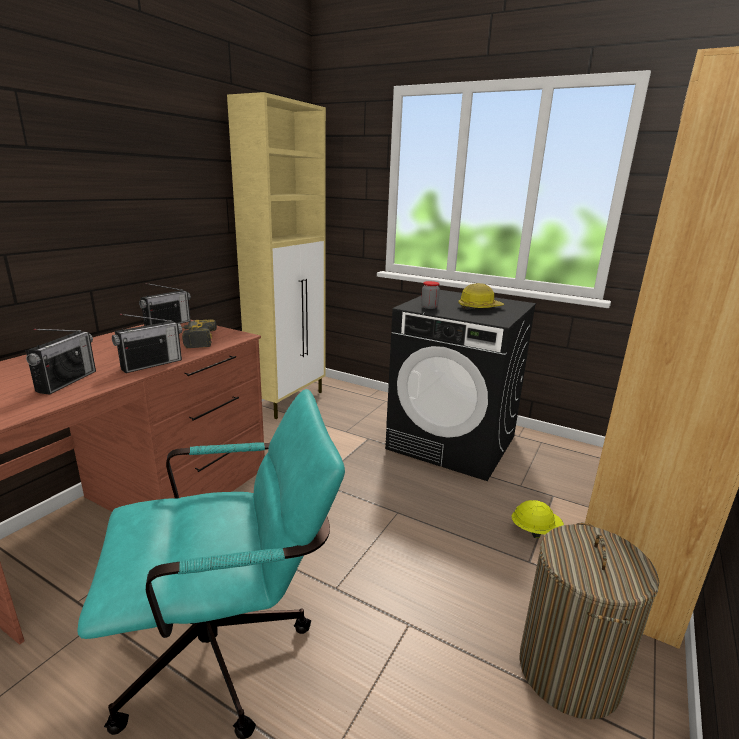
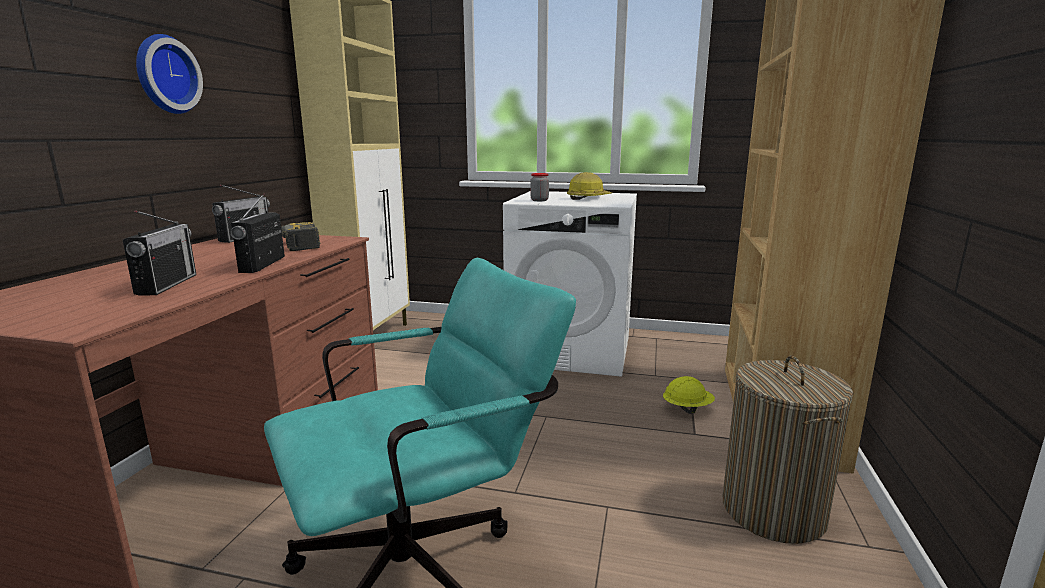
camera: 15 degrees left, 5 degrees down
radio [112,314,182,373] -> radio turned 150 degrees clockwise [231,193,285,273]
black washing machine [385,290,536,481] -> white washing machine [503,191,637,377]
none -> wall clock [136,34,203,114]

